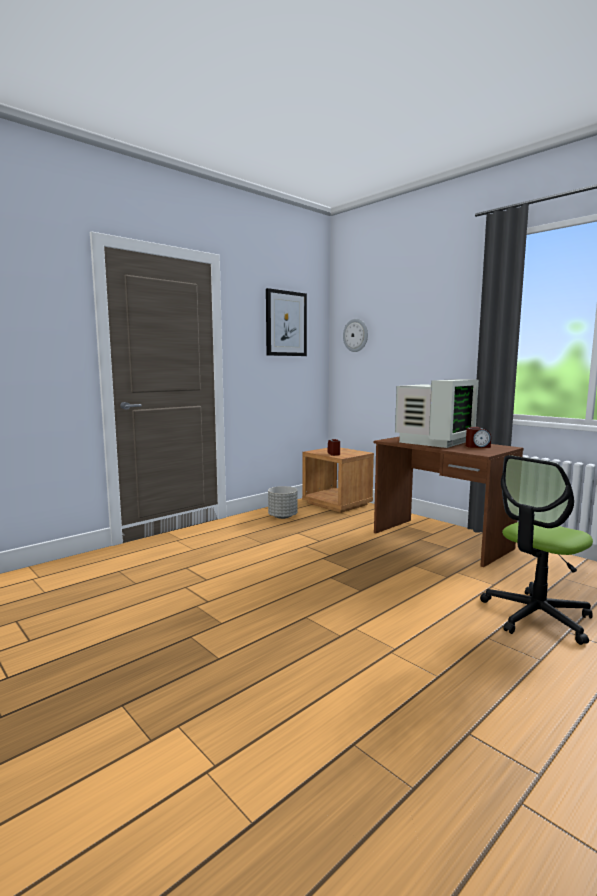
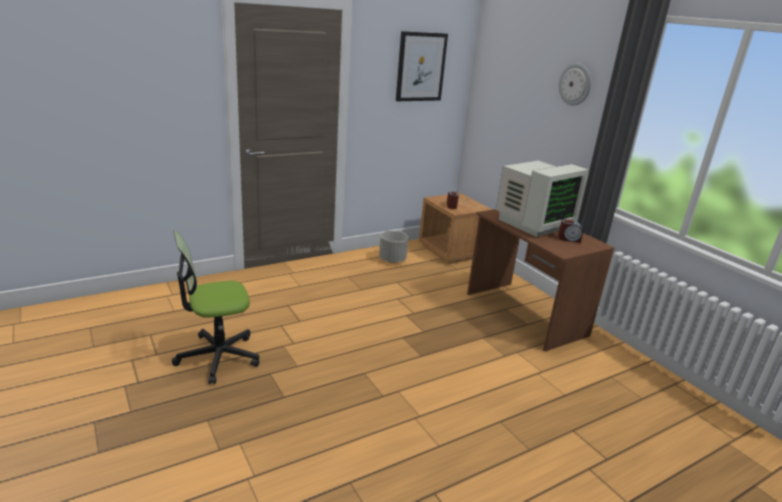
camera: 10 degrees right, 15 degrees up
wall clock [343,319,368,352] -> wall clock moved to [559,63,591,106]
office chair [480,455,593,645] -> office chair moved to [172,231,259,384]

